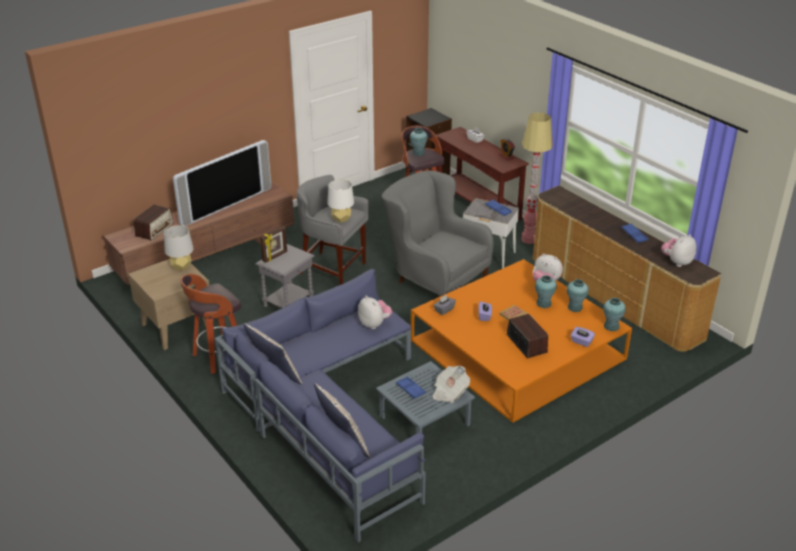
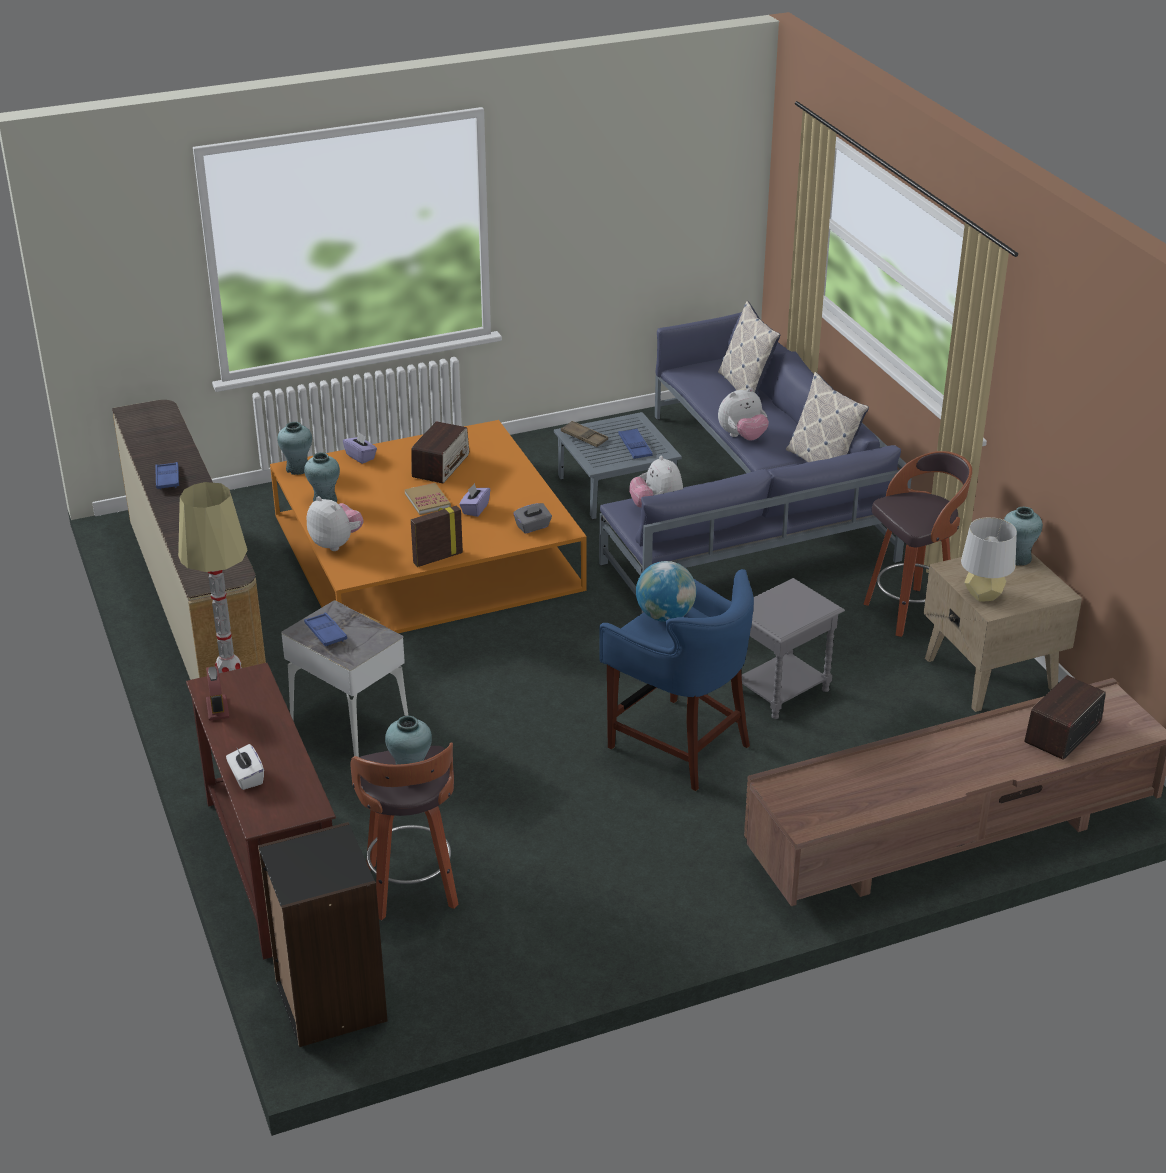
camera: 165 degrees left, 0 degrees up
television [173,140,271,226] -> none
picture frame [260,226,287,263] -> picture frame moved to [411,505,463,567]
grey stool [297,175,369,285] -> blue stool [599,569,754,791]
white table lamp [327,179,354,223] -> globe [636,561,696,622]
grey armchair [382,170,493,297] -> none
newspaper [432,366,470,403] -> brown tray [561,421,608,447]
radio [507,314,548,358] -> radio turned 150 degrees counterclockwise [411,421,469,483]
turquoise vase [535,275,557,308] -> turquoise vase moved to [1004,507,1043,566]
plush toy [661,234,697,267] -> plush toy moved to [718,388,769,441]

